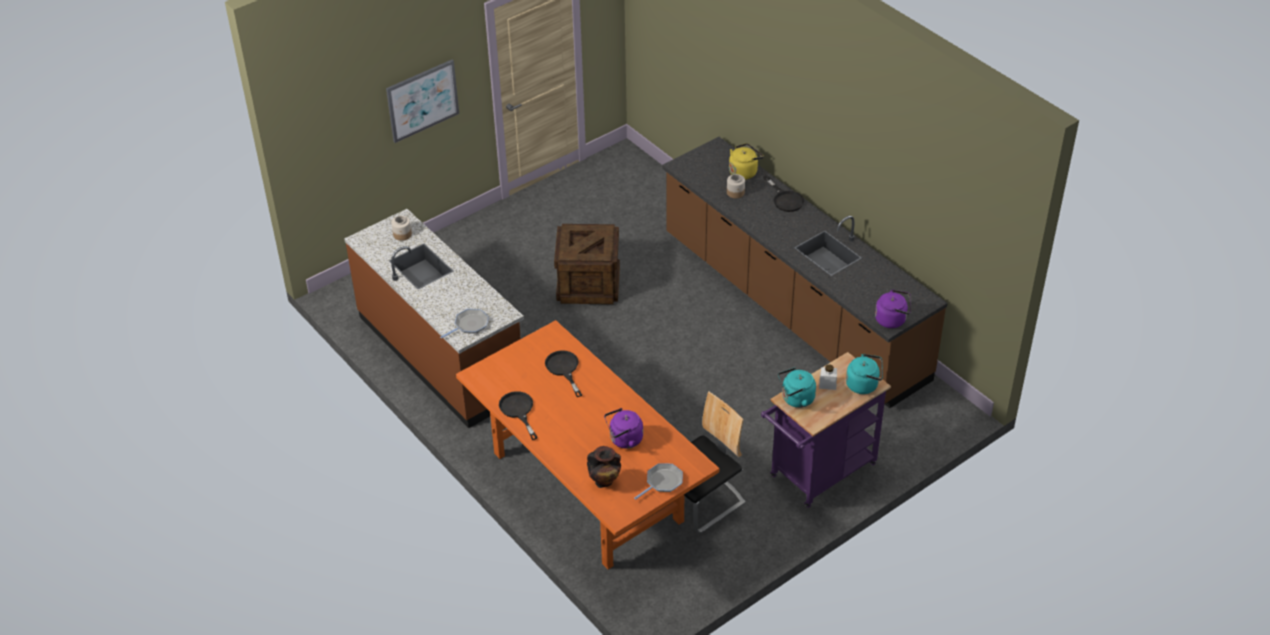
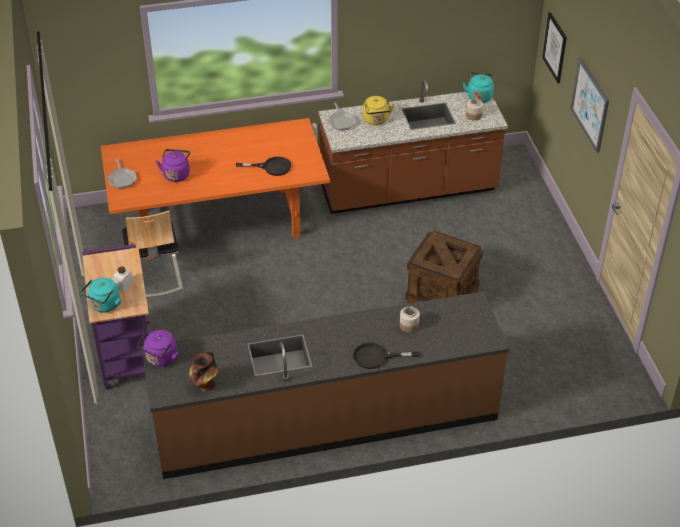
camera: 115 degrees right, 0 degrees up
black frying pan [499,391,538,440] -> none
vase [587,446,621,488] -> vase moved to [189,352,219,392]
yellow kettle [729,143,764,180] -> yellow kettle moved to [363,96,394,125]
turquoise kettle [778,368,816,408] -> turquoise kettle moved to [463,72,495,103]
none -> picture [542,12,567,83]

